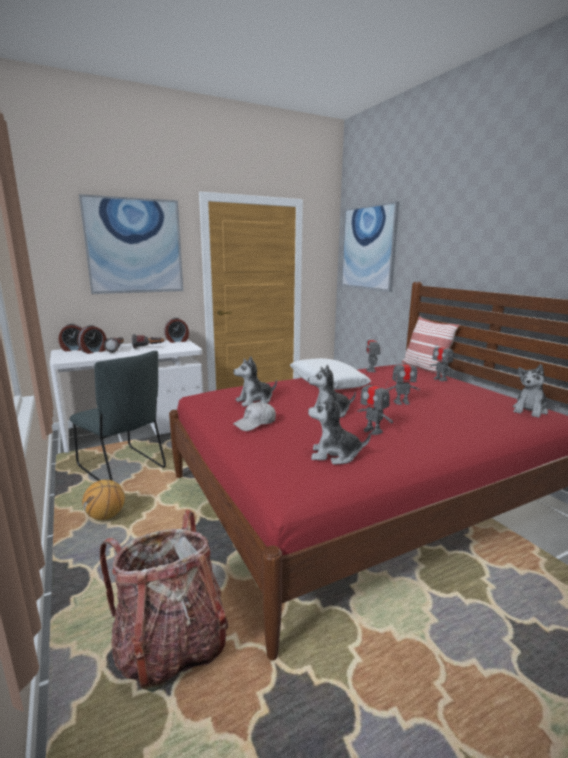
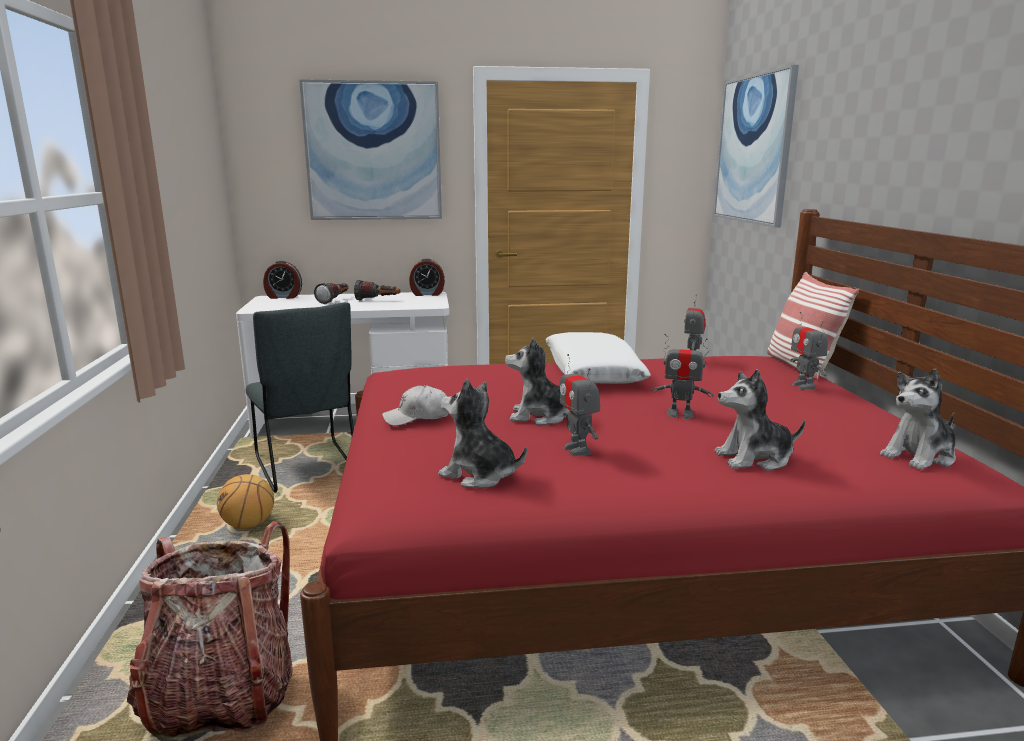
camera: 20 degrees right, 0 degrees up
alarm clock [77,325,107,354] -> none
plush toy [233,356,277,407] -> plush toy moved to [714,369,805,471]

